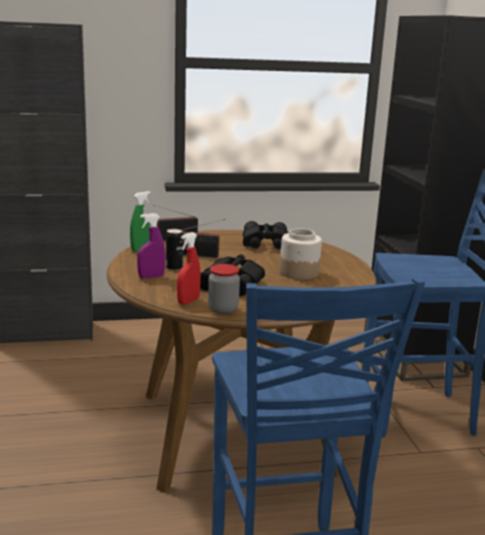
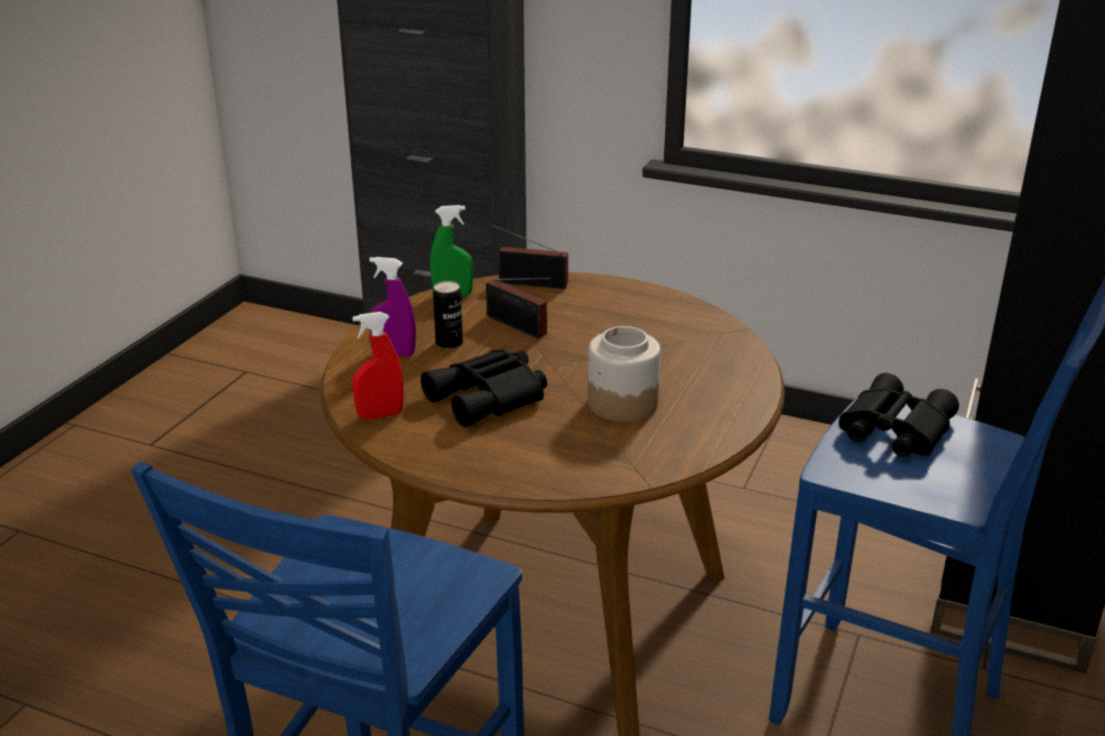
camera: 35 degrees right, 10 degrees up
jar [208,264,240,314] -> none
black binoculars [243,221,288,250] -> black binoculars moved to [839,373,959,457]

